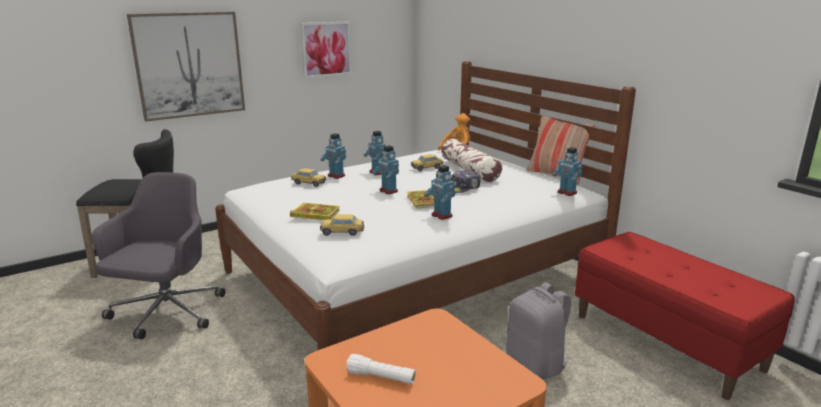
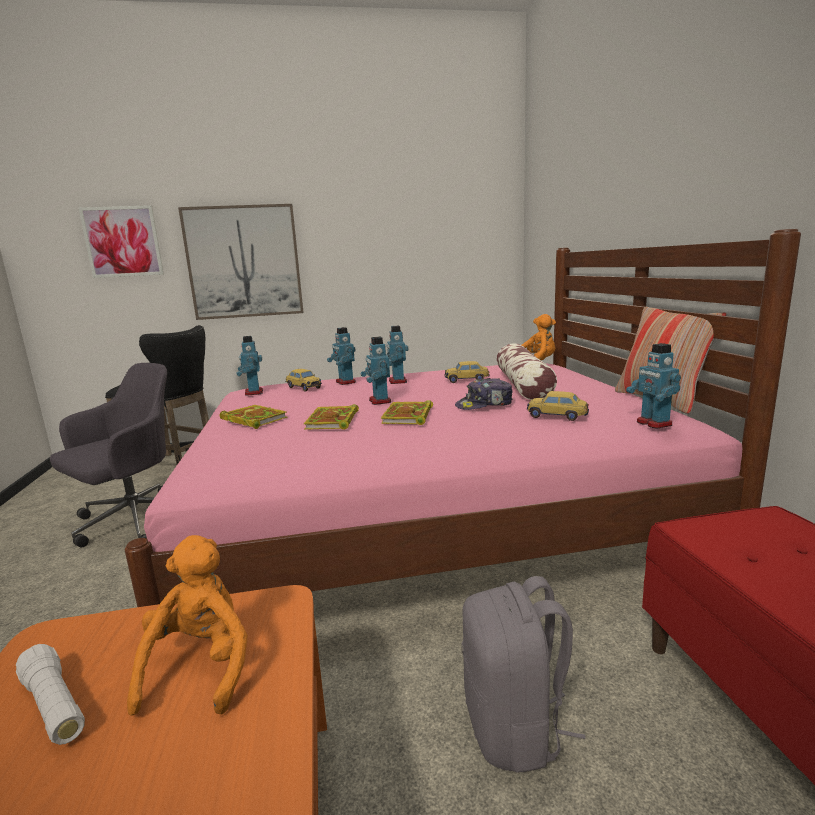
camera: 25 degrees right, 5 degrees down
white bed [215,61,636,350] -> pink bed [125,229,801,607]
picture [300,21,352,79] -> picture moved to [79,205,164,278]
toy car [320,214,364,236] -> toy car moved to [527,391,589,421]
toy robot [424,165,455,220] -> toy robot moved to [236,336,263,396]
none -> orange plush toy [127,535,248,716]
none -> book [304,404,359,430]

